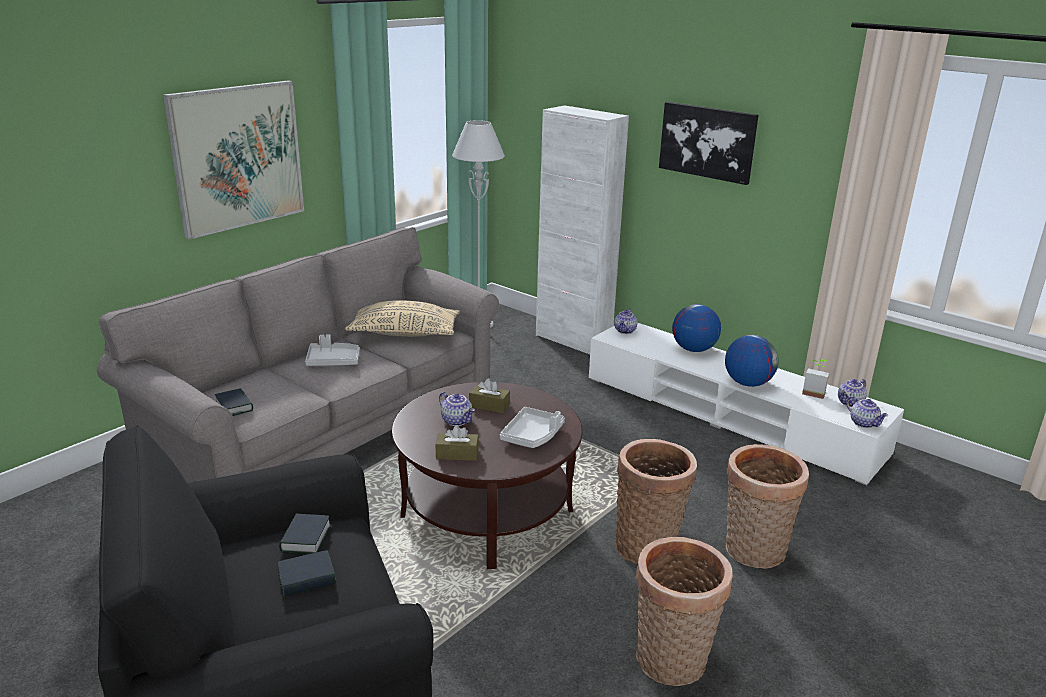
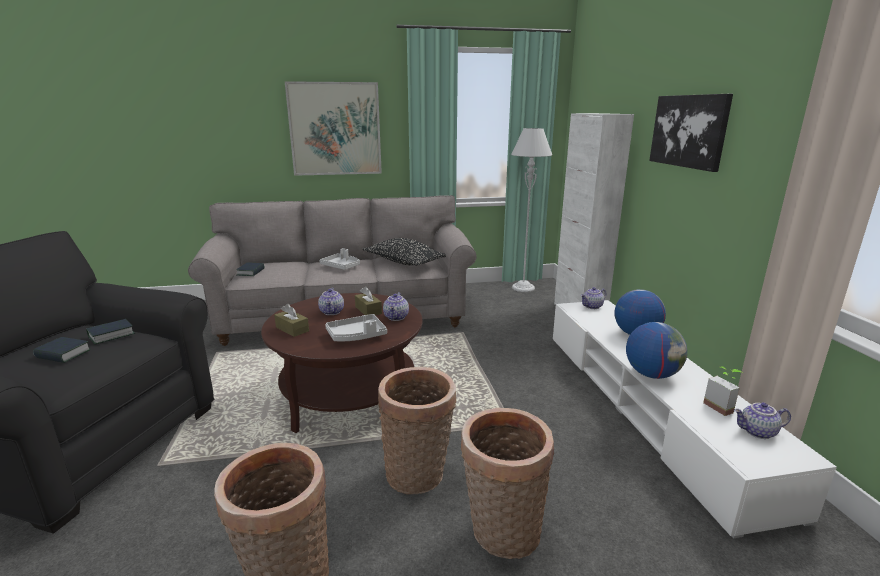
camera: 40 degrees right, 5 degrees down
beige pillow [345,300,460,336] -> black pillow [363,238,446,266]
teapot [846,396,888,428] -> teapot moved to [383,292,409,321]

